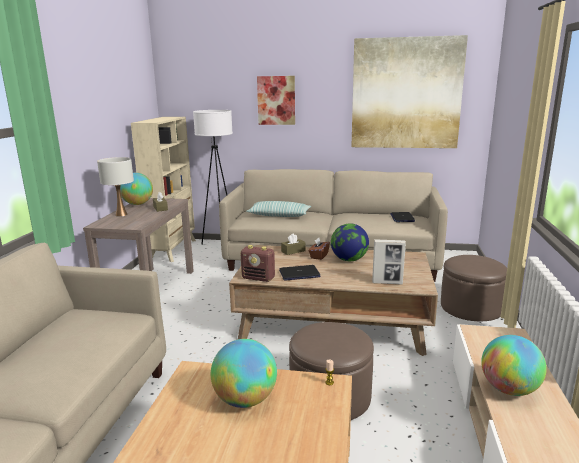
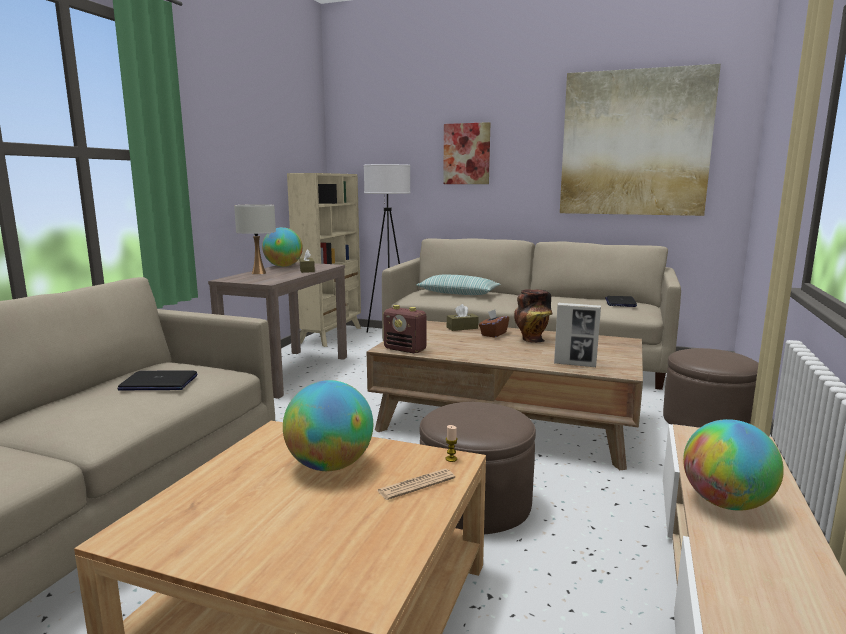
camera: 10 degrees right, 5 degrees down
laptop [279,265,320,281] -> laptop moved to [117,370,198,390]
globe [331,223,369,261] -> vase [514,289,553,343]
none -> newspaper [376,469,455,500]

